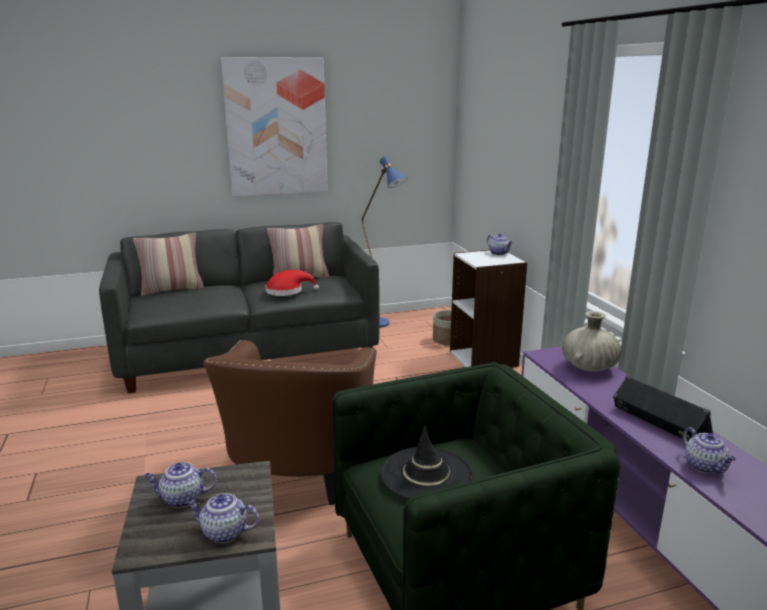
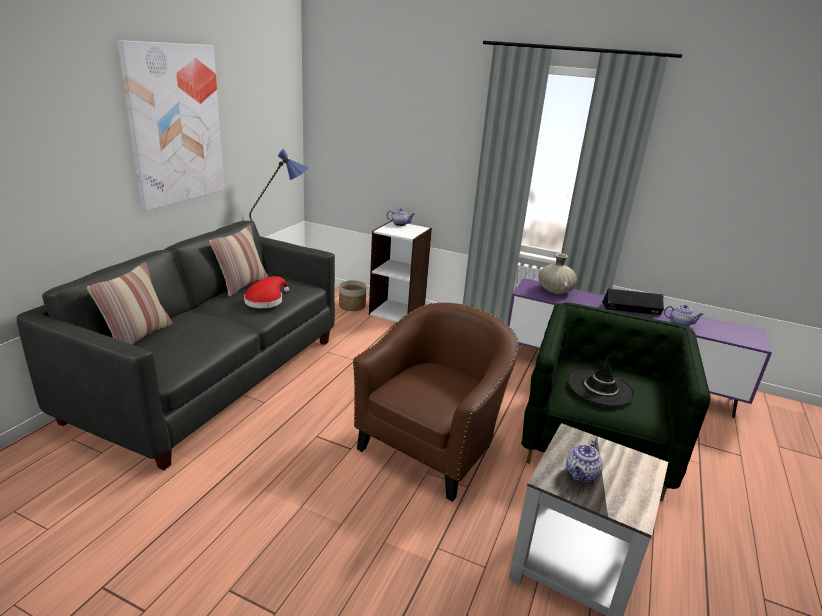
camera: 50 degrees left, 5 degrees up
teapot [186,493,259,543] -> none
brown armchair [203,340,376,505] -> brown armchair turned 105 degrees counterclockwise [353,302,519,502]

